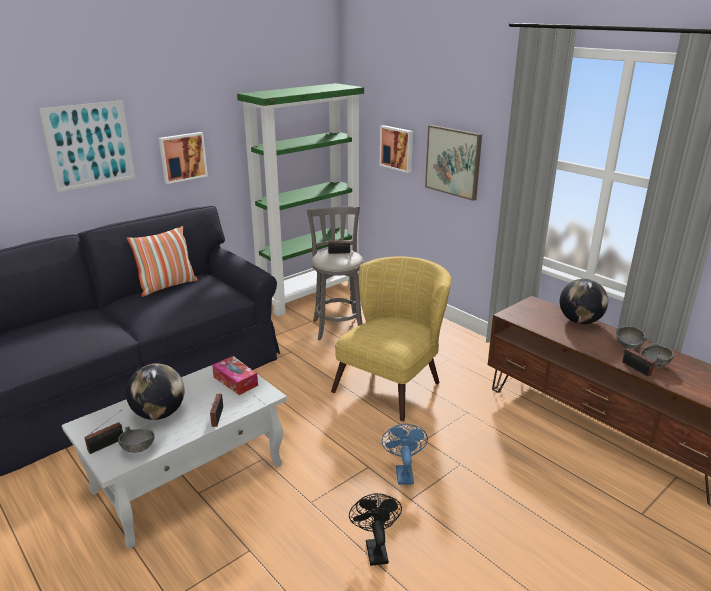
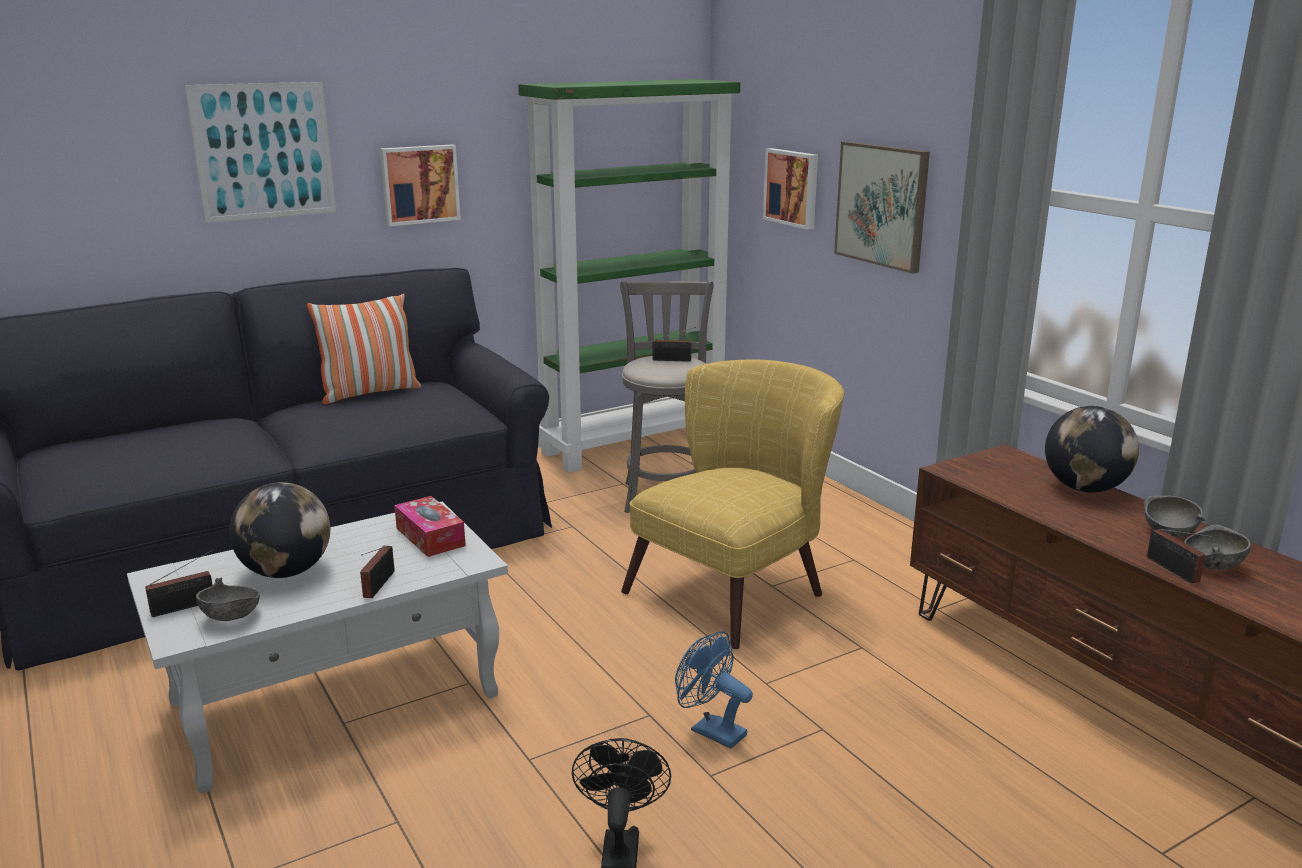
camera: 10 degrees right, 5 degrees down
blue fan [382,424,428,485] -> blue fan turned 60 degrees counterclockwise [675,631,753,749]

